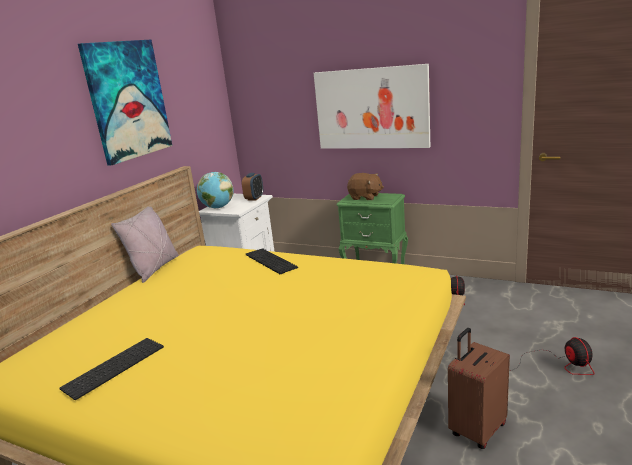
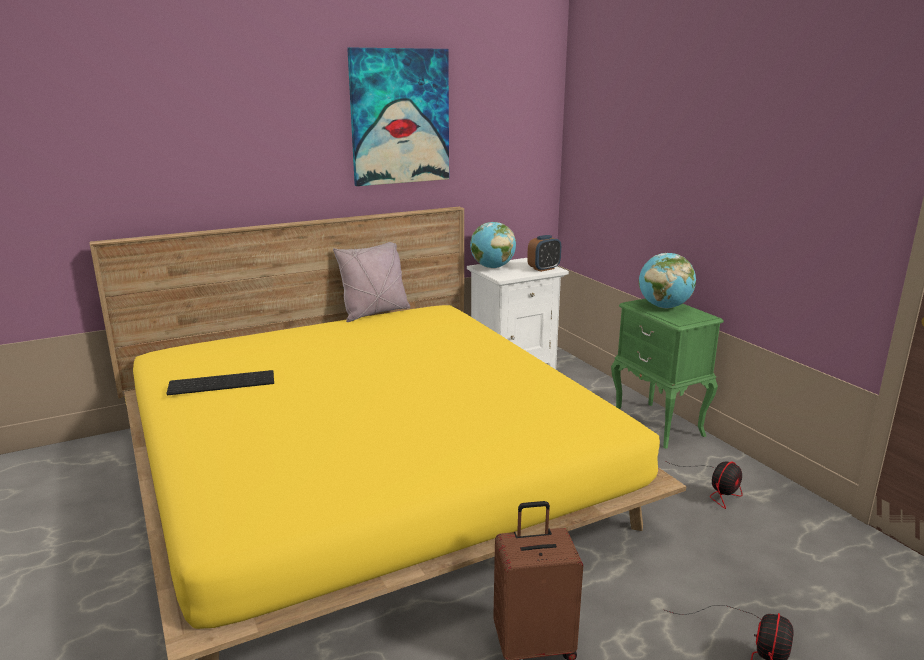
camera: 35 degrees right, 0 degrees up
keyboard [246,248,298,274] -> none
picture [314,64,430,149] -> none
brown plush toy [347,173,384,200] -> globe [639,253,696,308]

